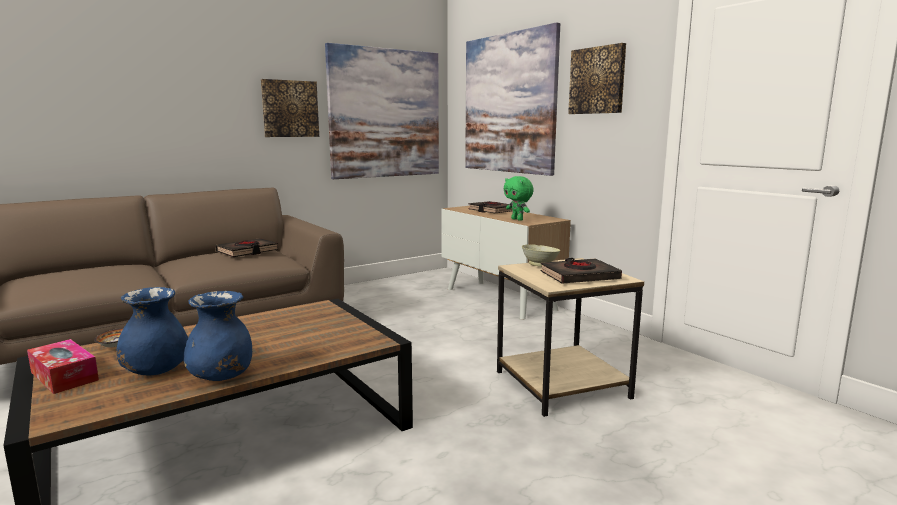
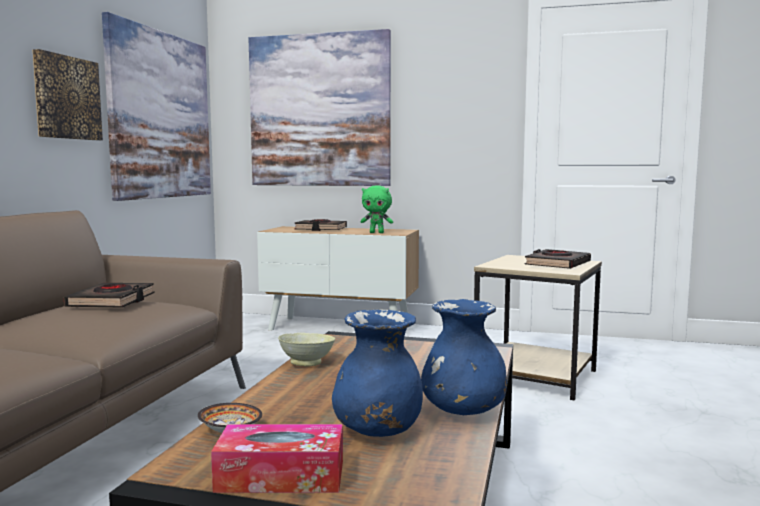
camera: 40 degrees left, 5 degrees down
beige bowl [522,244,560,267] -> beige bowl moved to [278,333,335,366]
picture [568,43,626,114] -> none

